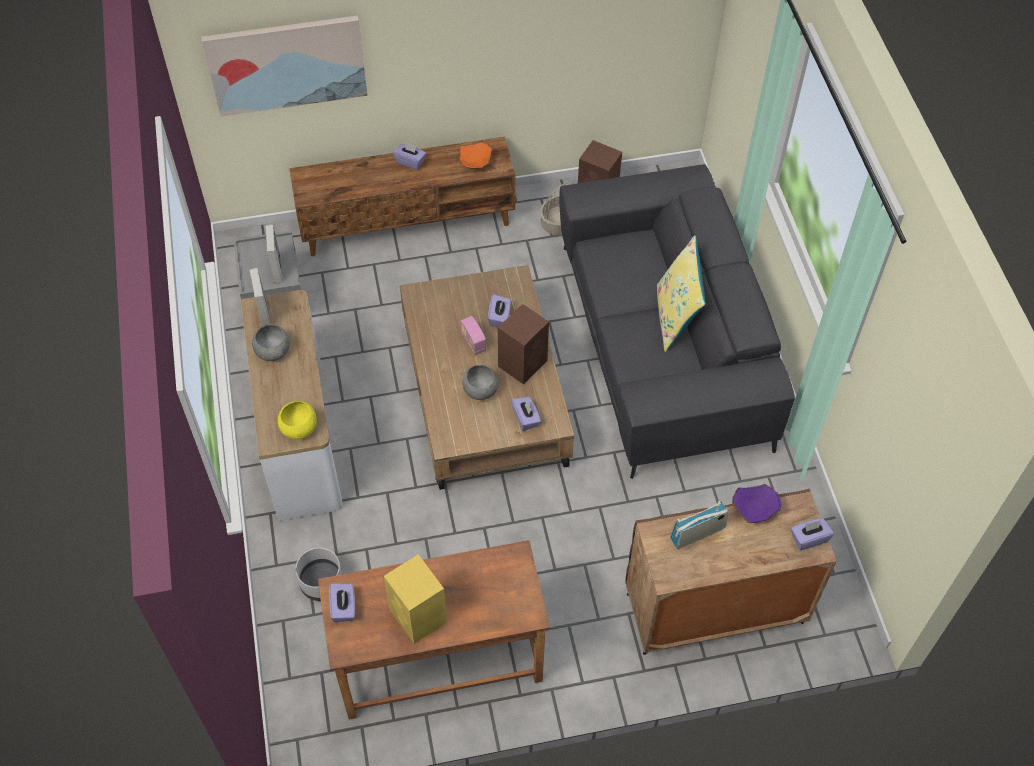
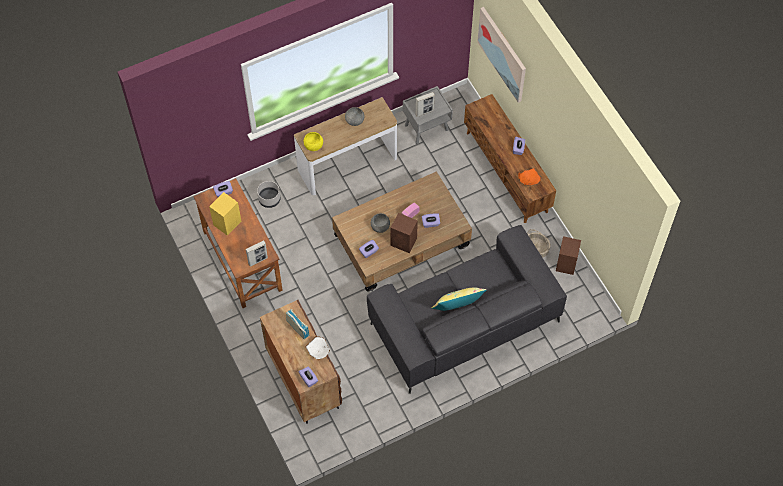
camera: 75 degrees right, 5 degrees up
picture frame [249,268,271,327] -> picture frame moved to [246,240,268,267]
purple bowl [732,484,781,523] -> white bowl [305,336,330,359]

